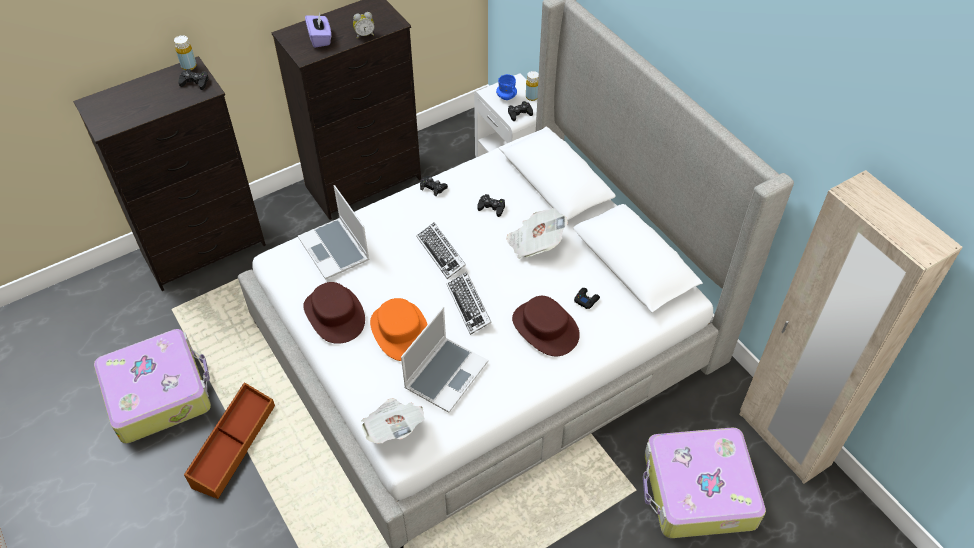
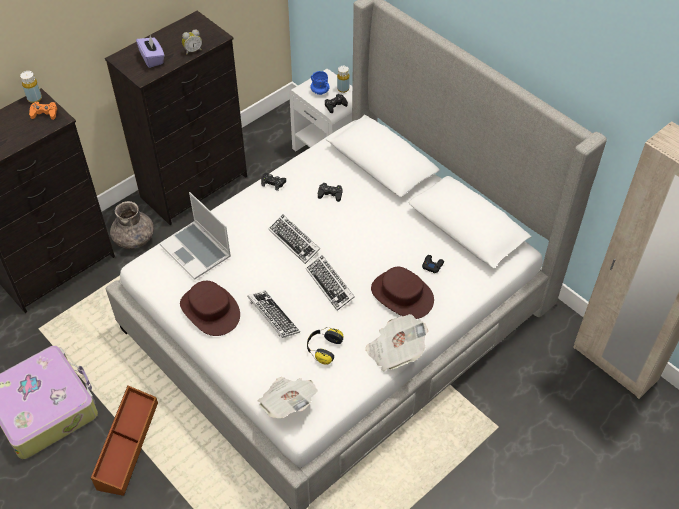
camera: 10 degrees left, 0 degrees up
black game controller [178,69,209,90] -> orange game controller [29,102,57,120]
orange hat [370,298,428,361] -> keyboard [247,290,300,338]
laptop [401,307,488,413] -> headphones [307,327,343,365]
newspaper [506,208,568,259] -> newspaper moved to [365,314,428,372]
suitcase [643,427,766,538] -> none
none -> grey vase [110,201,154,249]

